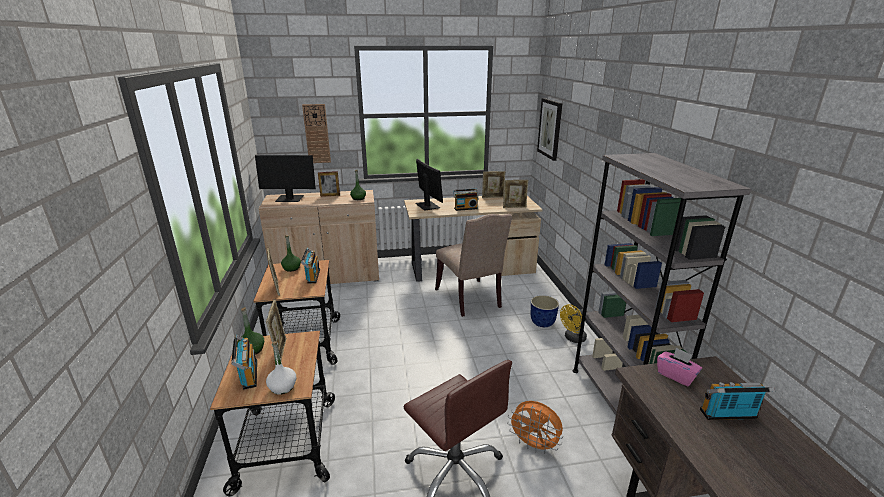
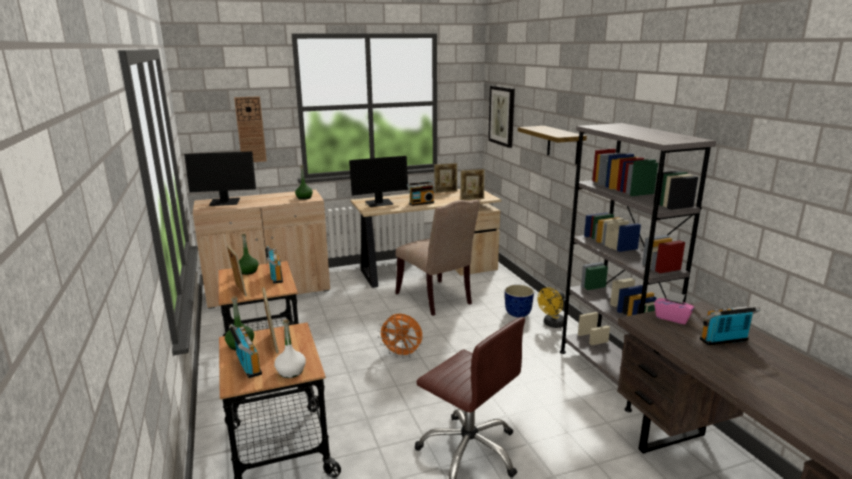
camera: 10 degrees left, 5 degrees down
picture frame [318,171,340,197] -> none
monitor [416,159,443,211] -> monitor turned 105 degrees clockwise [349,156,408,207]
orange fan [507,401,563,454] -> orange fan moved to [377,314,422,358]
none -> shelf [518,126,587,165]

